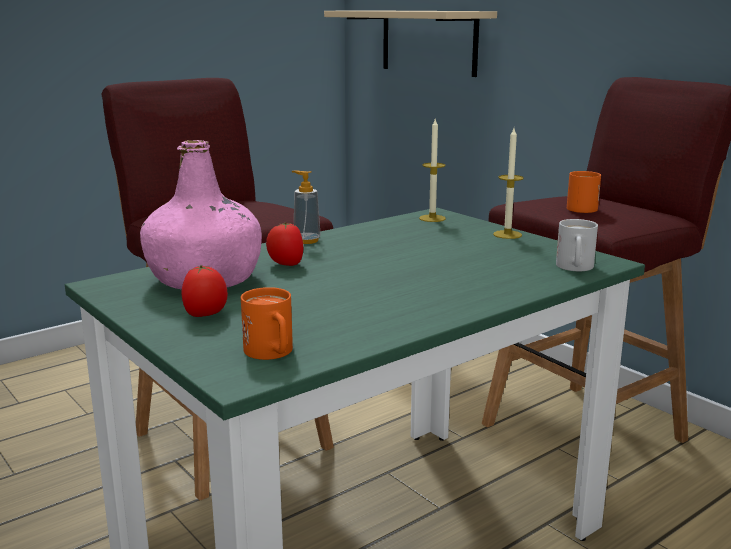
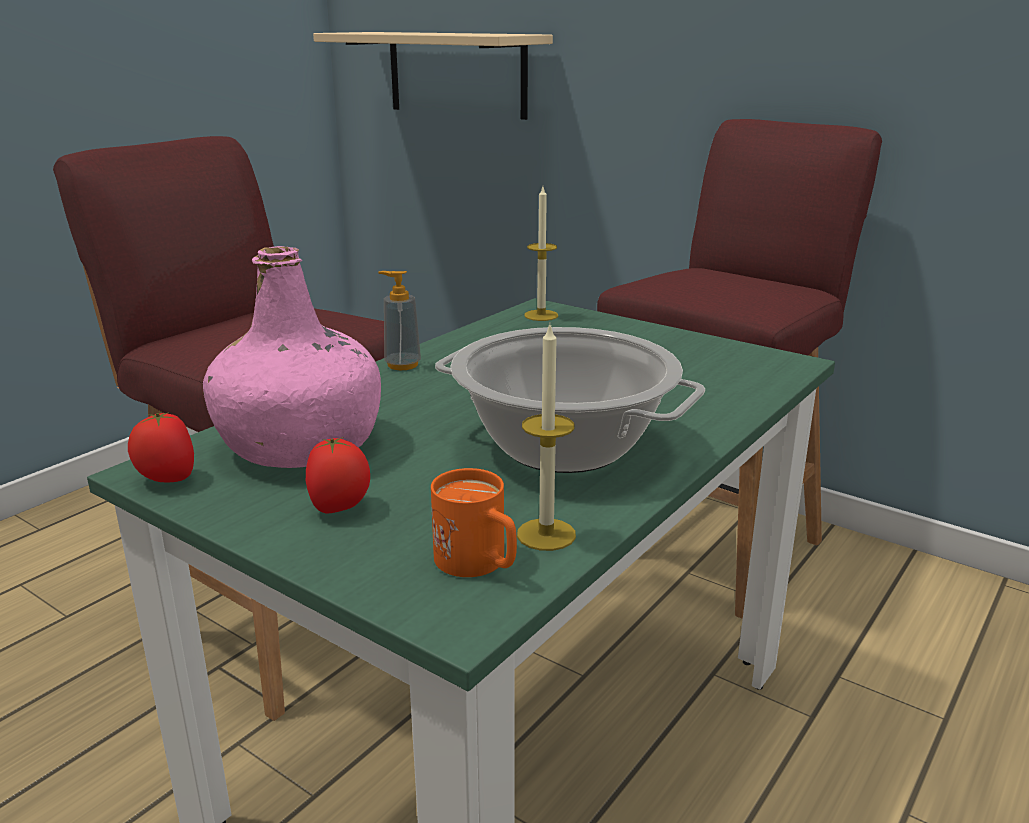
camera: 15 degrees left, 5 degrees up
tomato [266,222,303,266] -> tomato moved to [128,412,194,482]
candle [493,128,524,239] -> candle moved to [517,322,576,551]
white mug [556,219,598,271] -> none
orange mug [567,171,601,213] -> none
none -> cooking pot [435,327,705,473]

